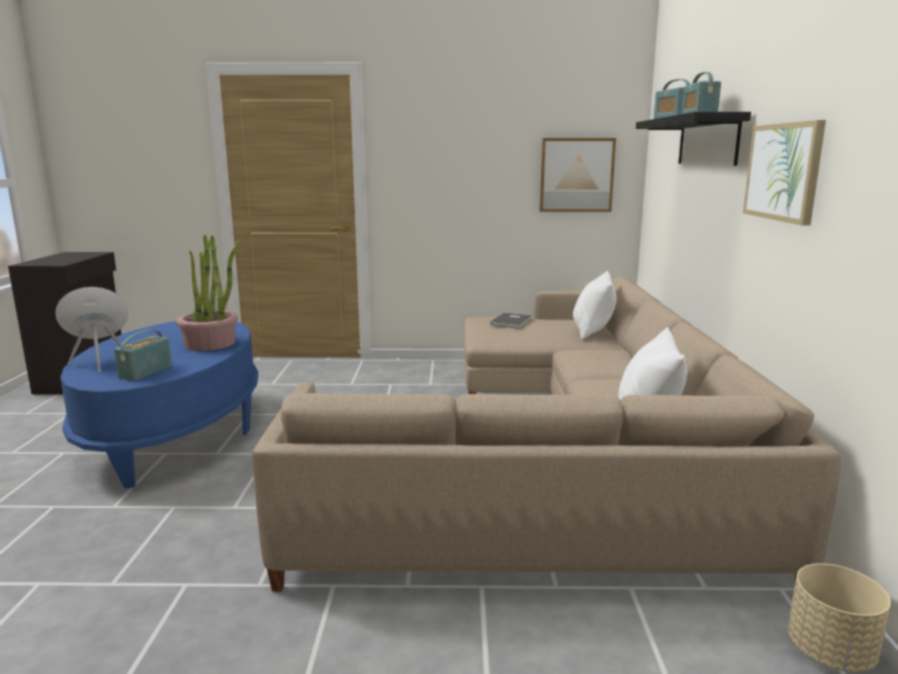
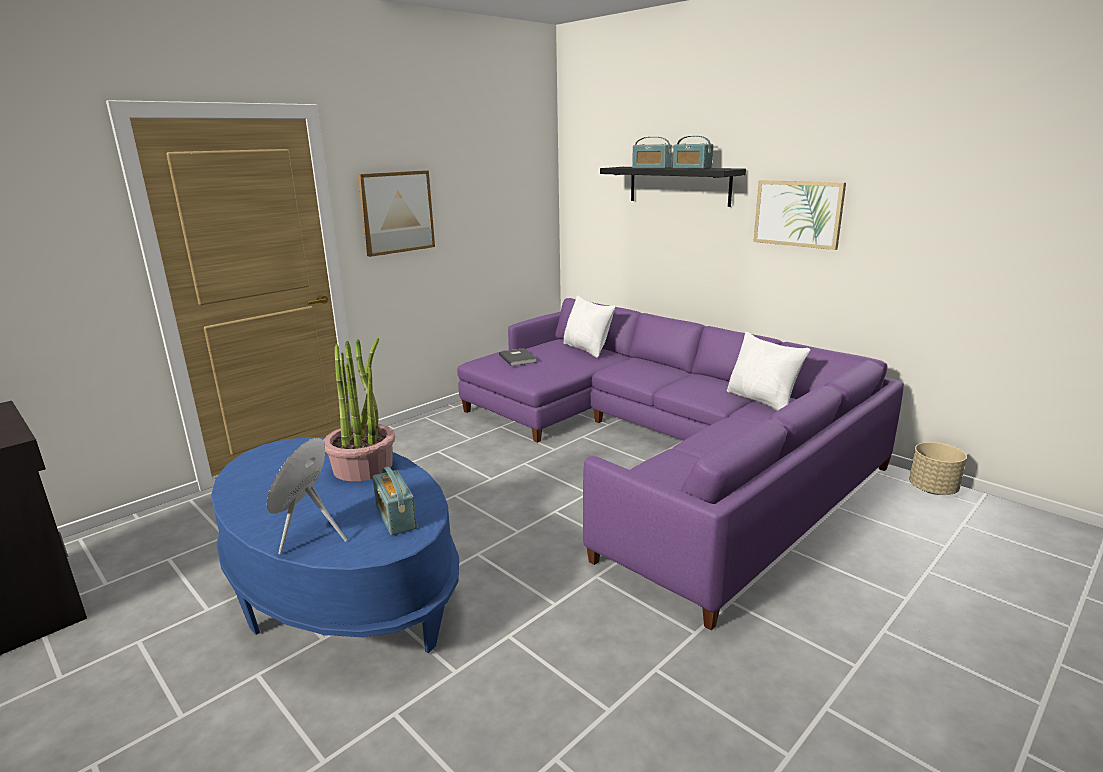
camera: 45 degrees left, 5 degrees up
beige sofa [252,276,841,592] -> purple sofa [457,298,904,630]
picture [540,138,616,212] -> picture moved to [357,170,435,257]

